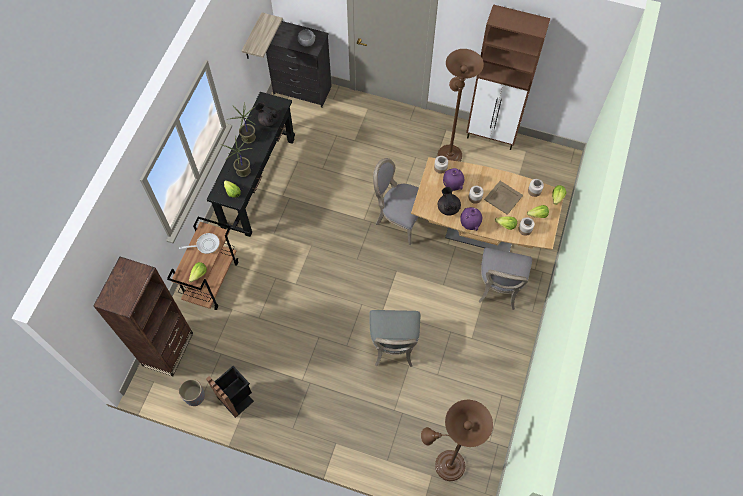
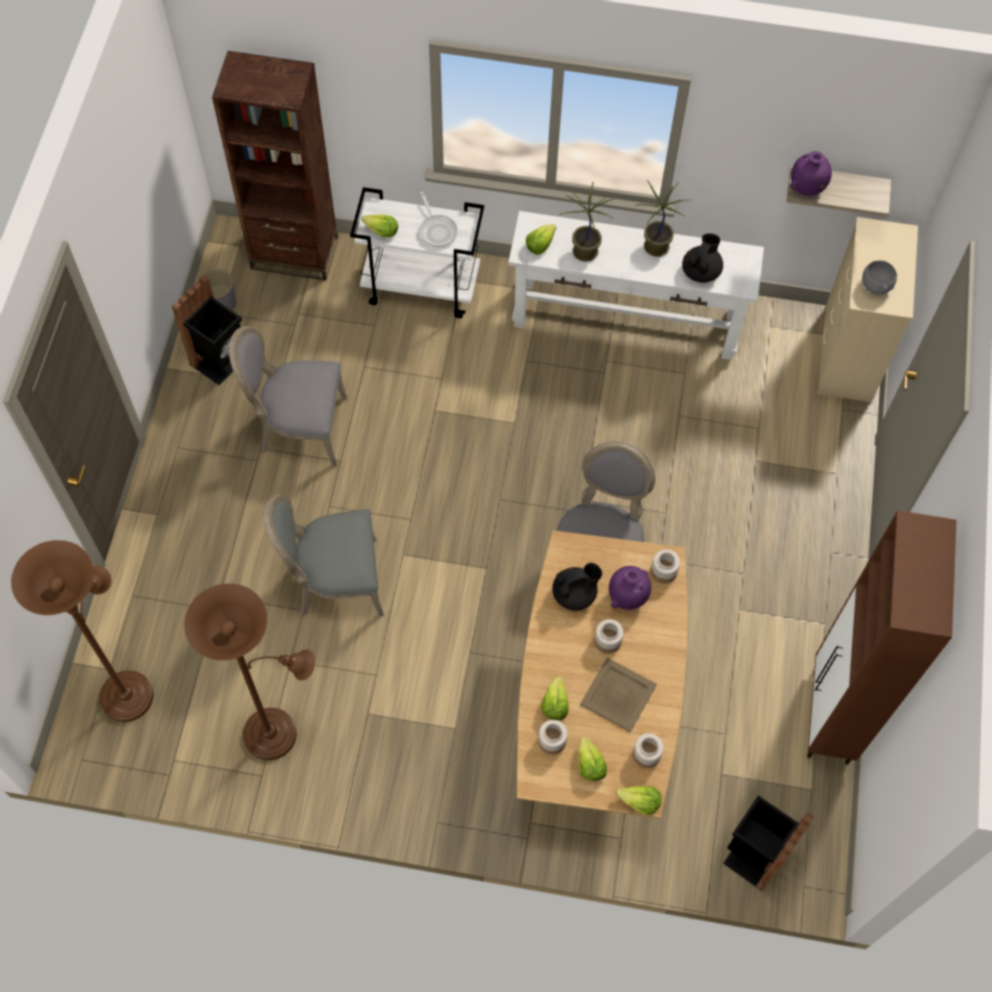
camera: 80 degrees right, 0 degrees up
brown cart [167,217,238,310] -> white cart [350,187,484,318]
black console table [207,92,295,237] -> white console table [508,211,764,360]
black dresser [266,21,332,107] -> beige dresser [817,217,918,402]
brown floor lamp [437,49,484,162] -> brown floor lamp moved to [184,583,315,760]
purple vase [460,207,482,231] -> purple vase moved to [790,151,832,196]
grey chair [478,248,532,310] -> grey chair moved to [229,326,347,467]
none -> black trash can [723,795,814,891]

